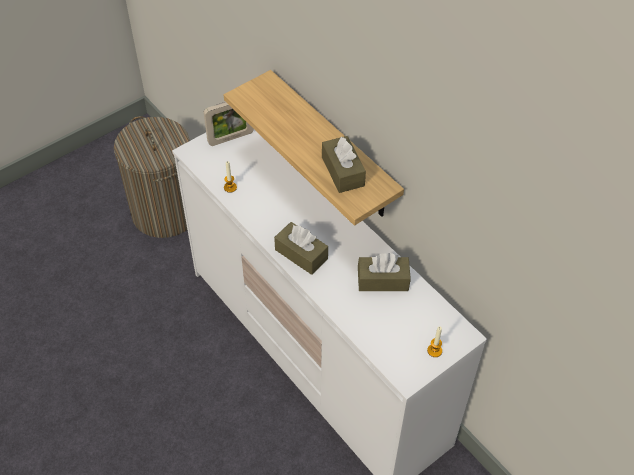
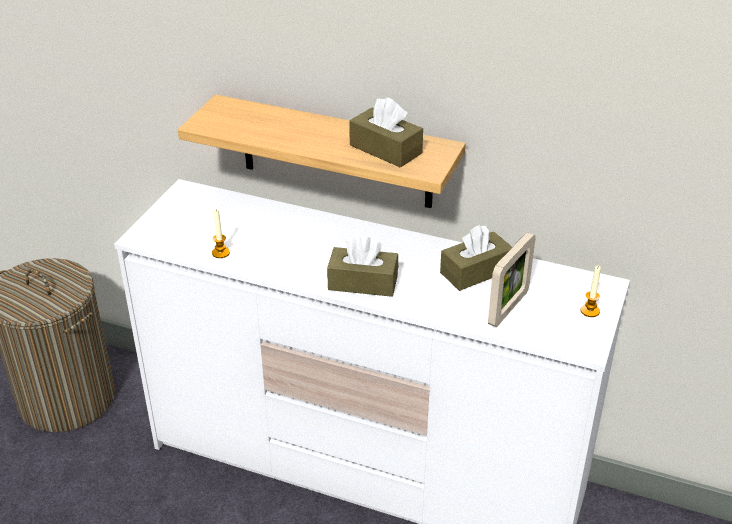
camera: 30 degrees left, 15 degrees down
picture frame [204,102,254,146] -> picture frame moved to [488,232,536,327]

